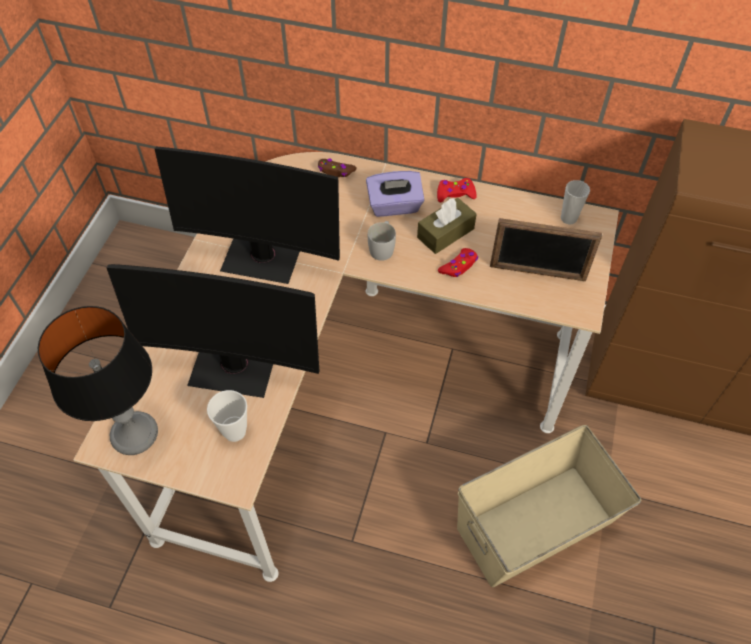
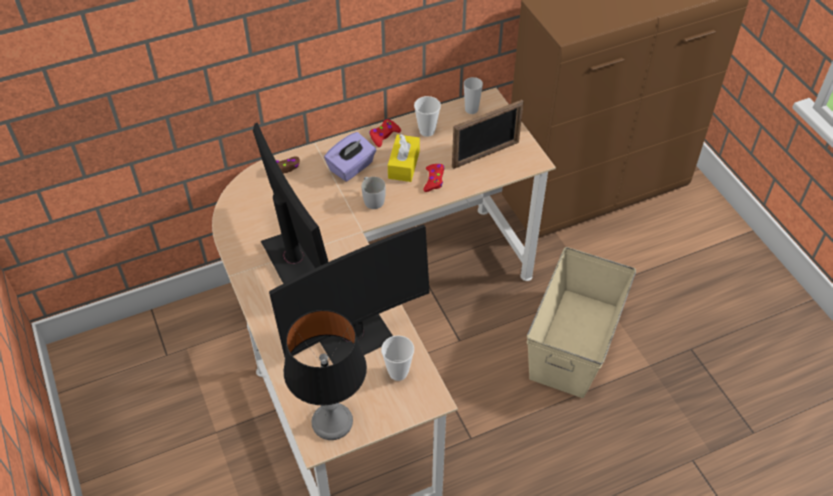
camera: 40 degrees left, 5 degrees down
monitor [155,147,340,284] -> monitor turned 90 degrees counterclockwise [253,123,328,284]
brown tissue box [417,197,477,254] -> yellow tissue box [388,134,420,182]
none -> cup [414,96,441,137]

